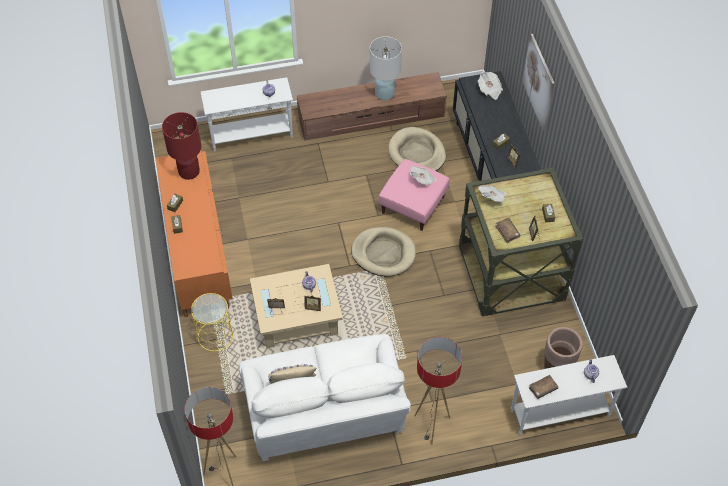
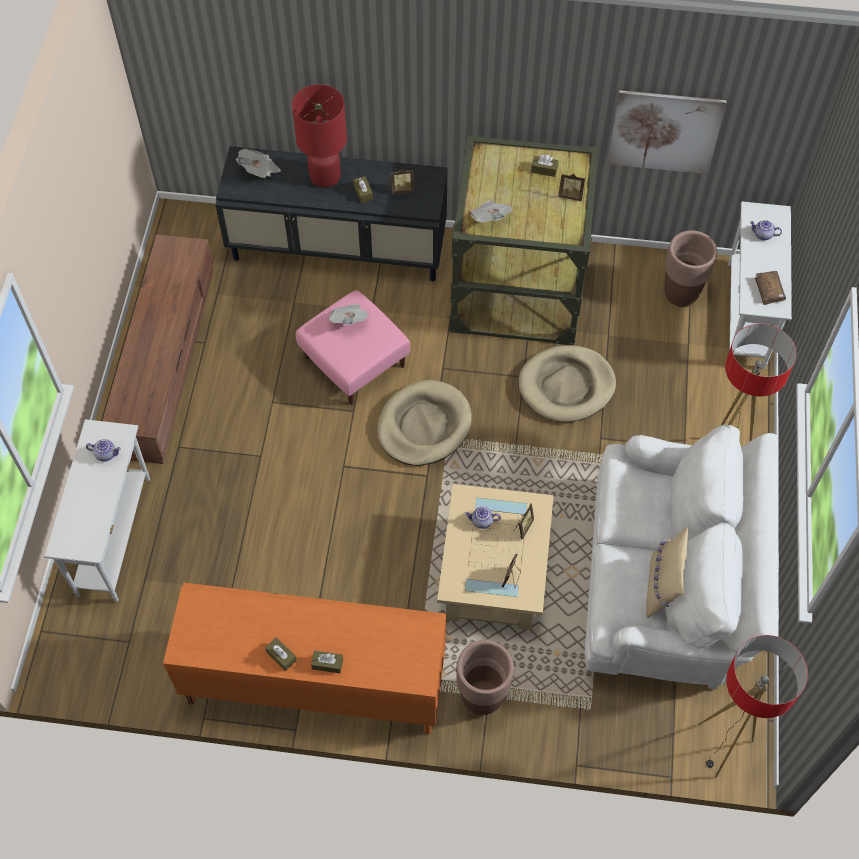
camera: 70 degrees left, 5 degrees up
red table lamp [162,112,202,180] -> red table lamp moved to [292,84,347,188]
yellow side table [191,293,233,351] -> brown planter [456,640,514,715]
white table lamp [370,36,402,100] -> none
beige dog bed [388,127,446,171] -> beige dog bed moved to [519,345,616,422]
brown book [496,218,520,243] -> none
picture [522,34,555,131] -> picture moved to [607,90,727,174]

